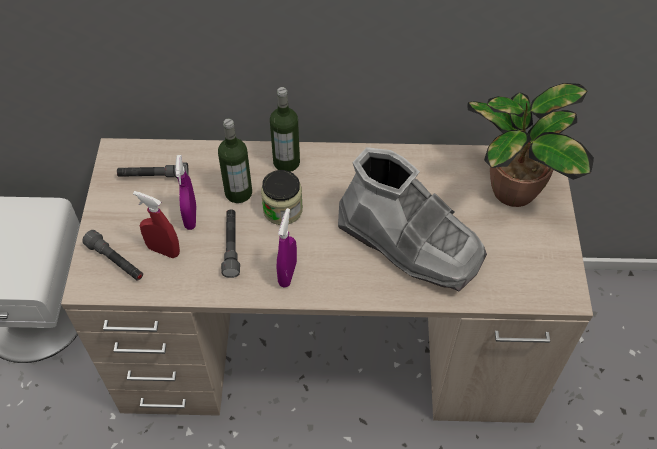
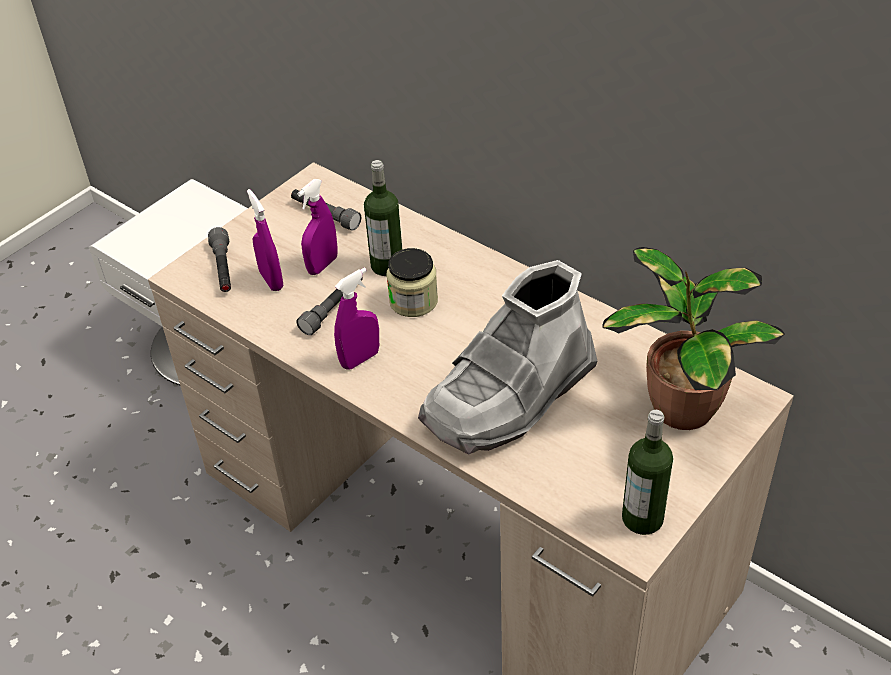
camera: 40 degrees right, 10 degrees down
red spray bottle [133,191,180,258] -> purple spray bottle [247,189,283,291]
bottle [270,87,300,172] -> bottle moved to [622,410,673,535]
grey boot [338,147,487,291] -> grey boot turned 60 degrees clockwise [418,260,598,454]

